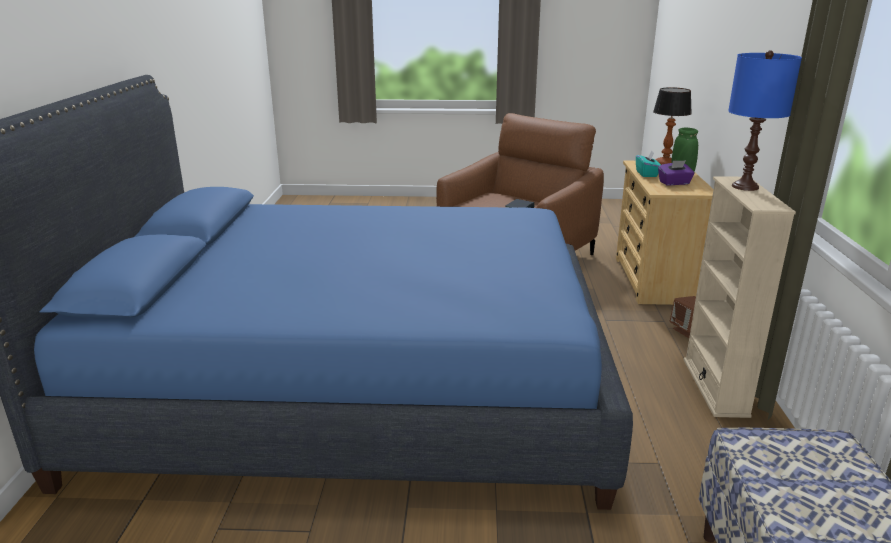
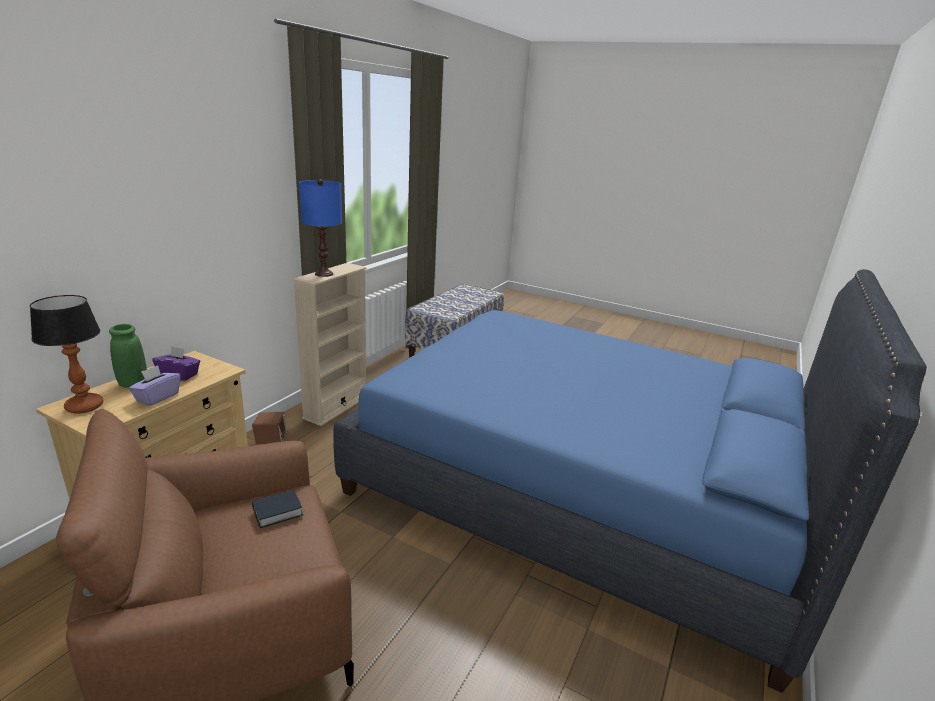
camera: 155 degrees left, 0 degrees up
turquoise tissue box [636,150,661,177] -> purple tissue box [129,365,180,406]

